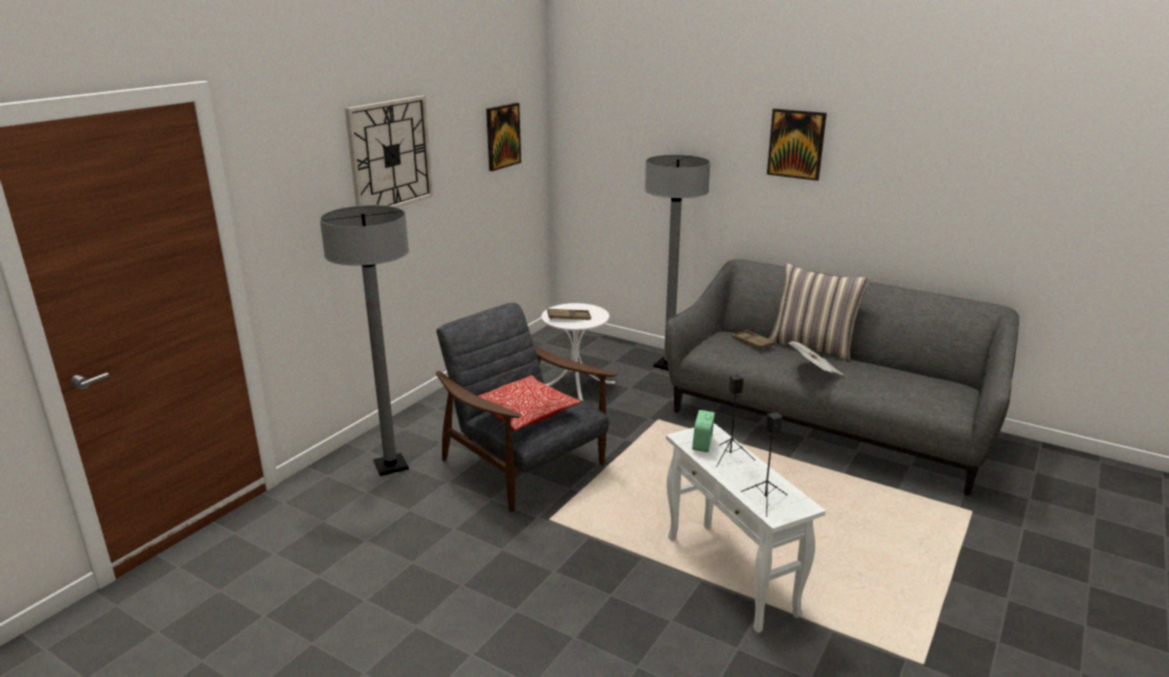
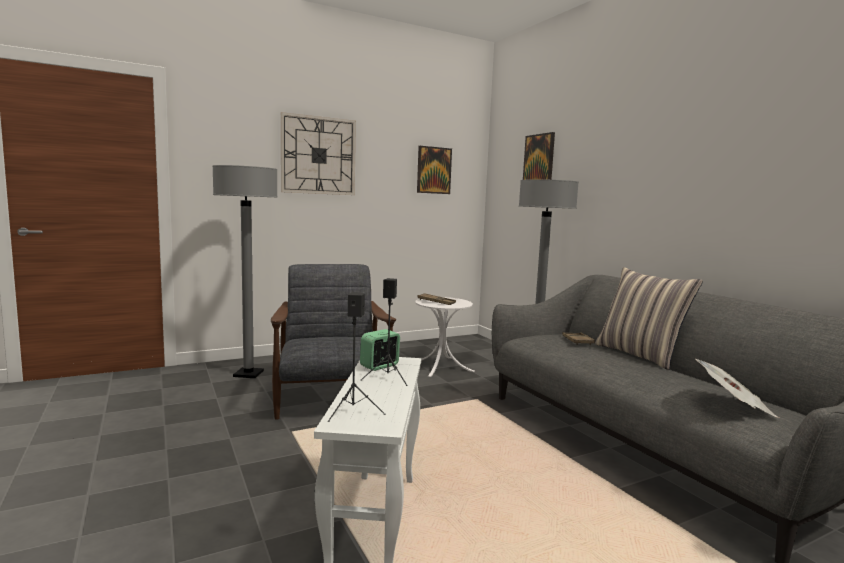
camera: 30 degrees right, 15 degrees down
pillow [478,375,581,431] -> none
picture [767,109,827,181] -> picture moved to [523,132,555,180]
newspaper [789,341,844,375] -> newspaper moved to [696,359,779,418]

